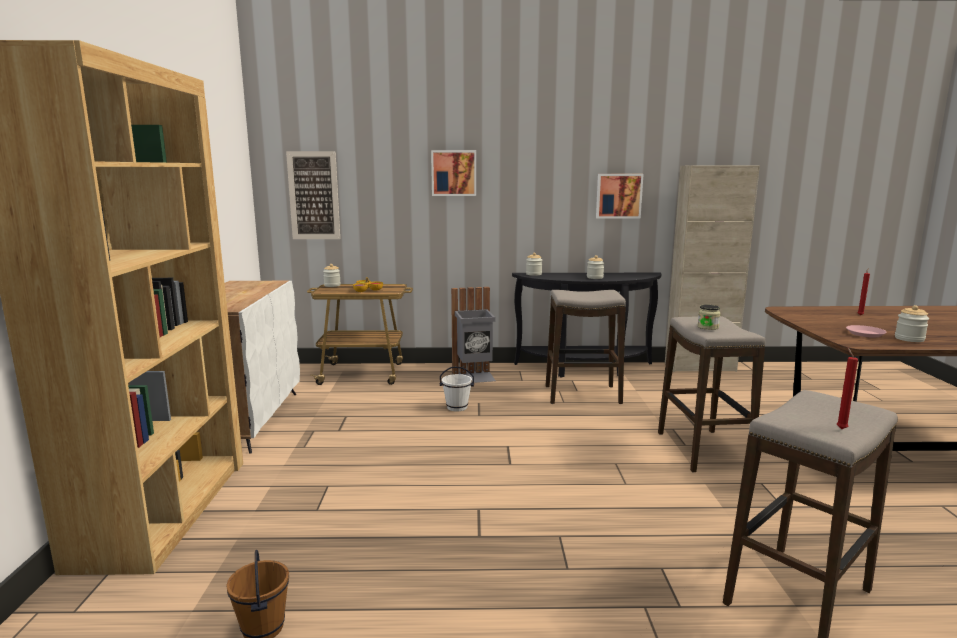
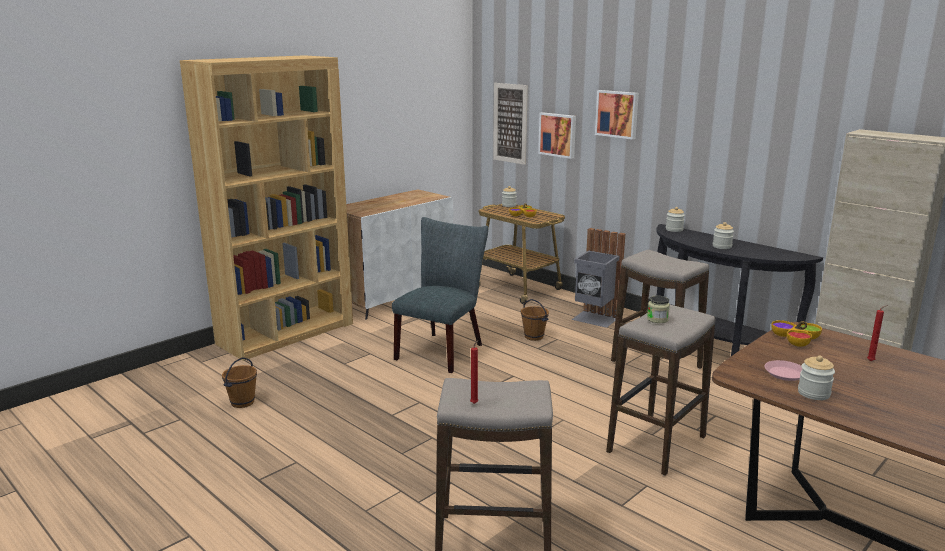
camera: 45 degrees right, 5 degrees up
white bucket [440,367,474,412] -> brown bucket [521,299,549,341]
picture [596,174,644,218] -> picture moved to [538,112,576,159]
none -> grey chair [392,217,488,373]
none -> bowl [771,320,822,347]

